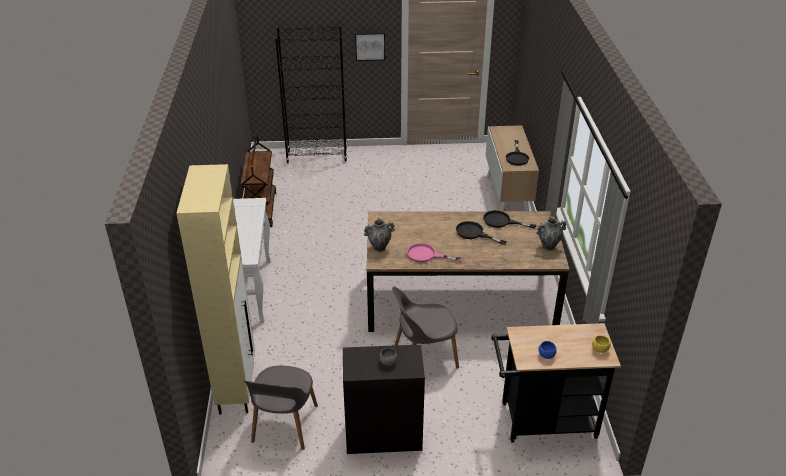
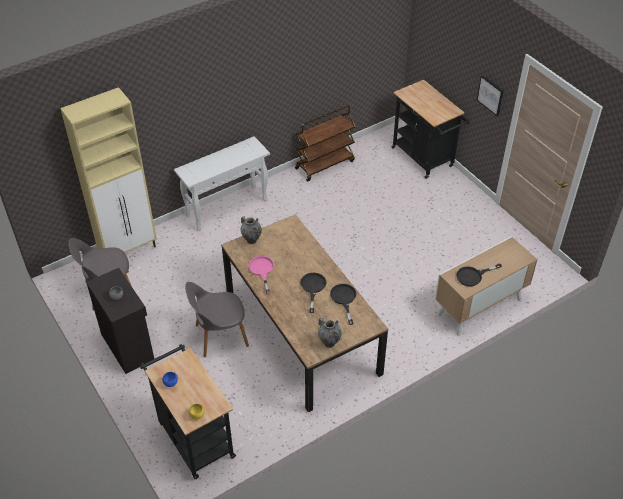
camera: 60 degrees right, 10 degrees up
black bookcase [275,26,347,163] -> black cart [392,80,470,179]
grey chair [392,287,459,369] -> grey chair turned 60 degrees counterclockwise [185,282,249,357]

